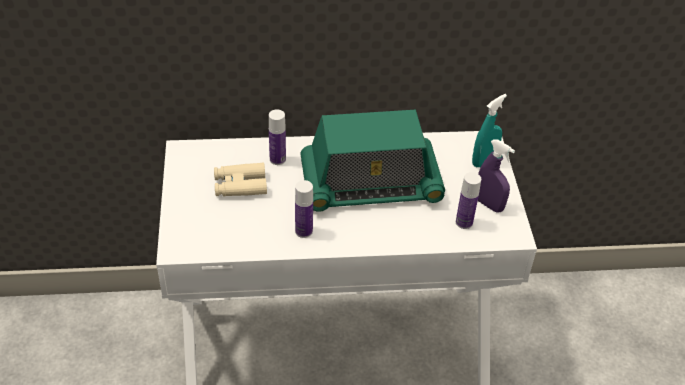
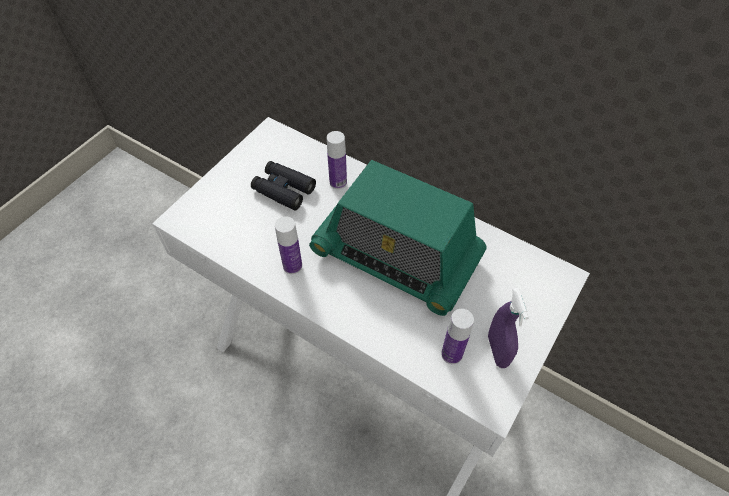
camera: 40 degrees right, 10 degrees up
beige binoculars [214,163,267,196] -> black binoculars [251,161,316,211]
turquoise spray bottle [472,94,507,167] -> none

